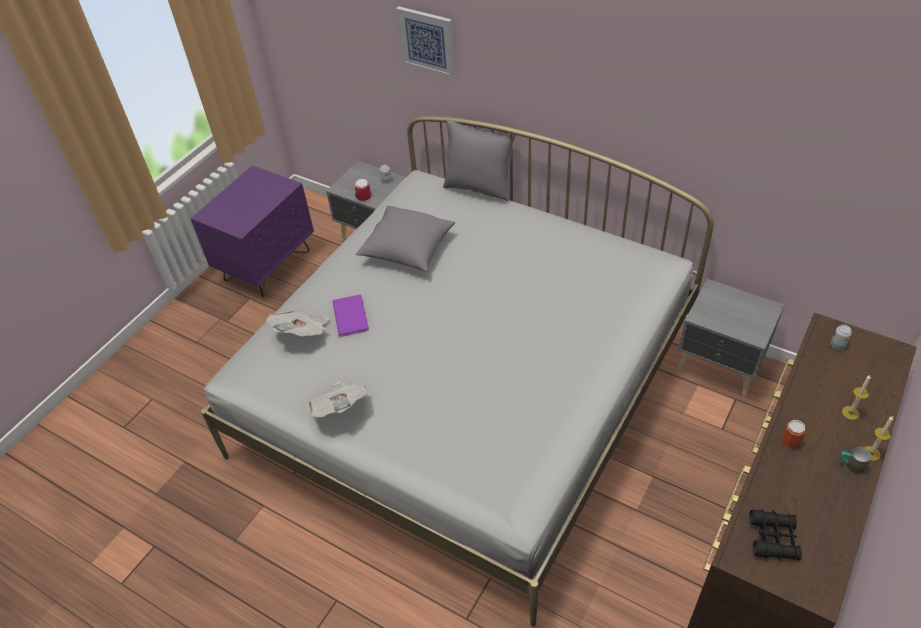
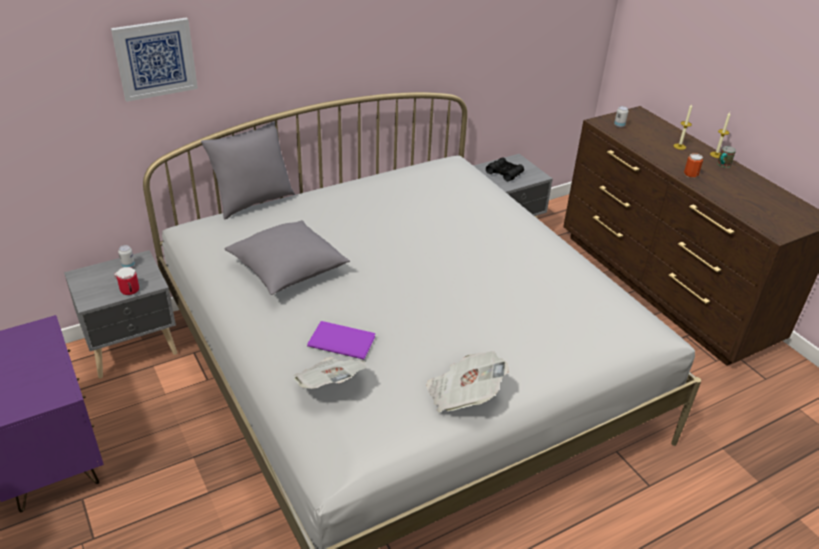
camera: 65 degrees left, 10 degrees down
black binoculars [749,509,802,561] -> black binoculars moved to [486,157,524,181]

